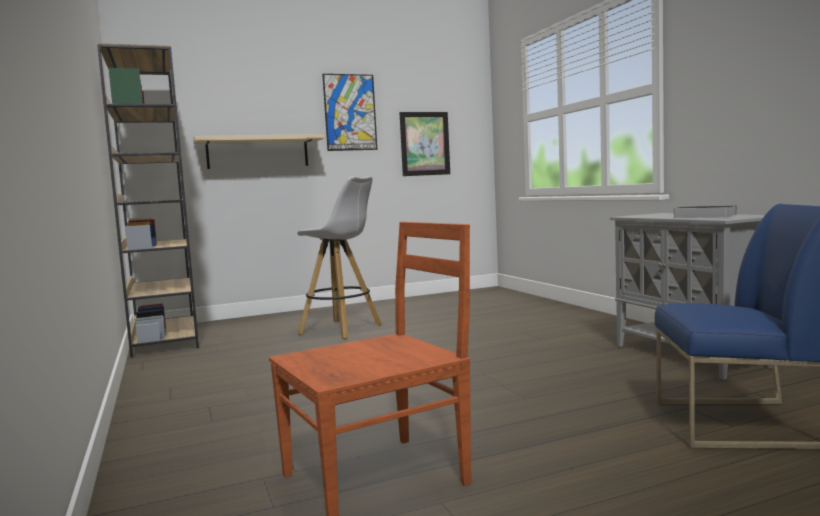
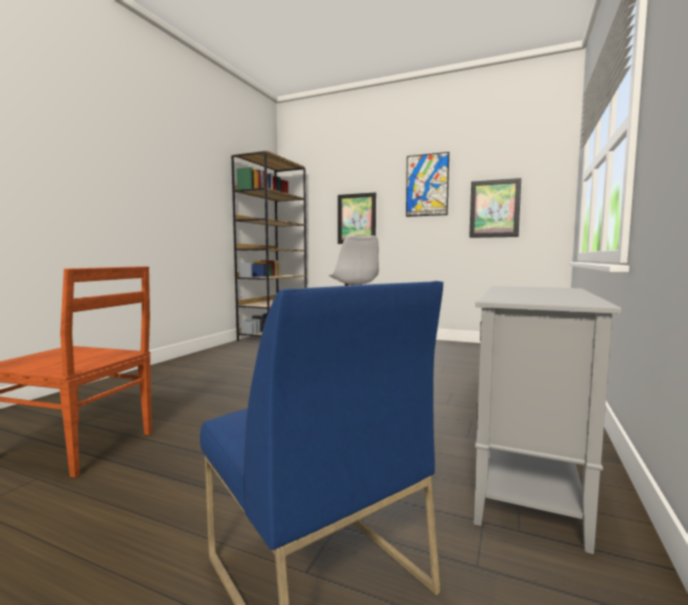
camera: 45 degrees right, 0 degrees up
beige shelf [193,134,324,169] -> picture [338,192,376,244]
book [673,206,736,218] -> none

